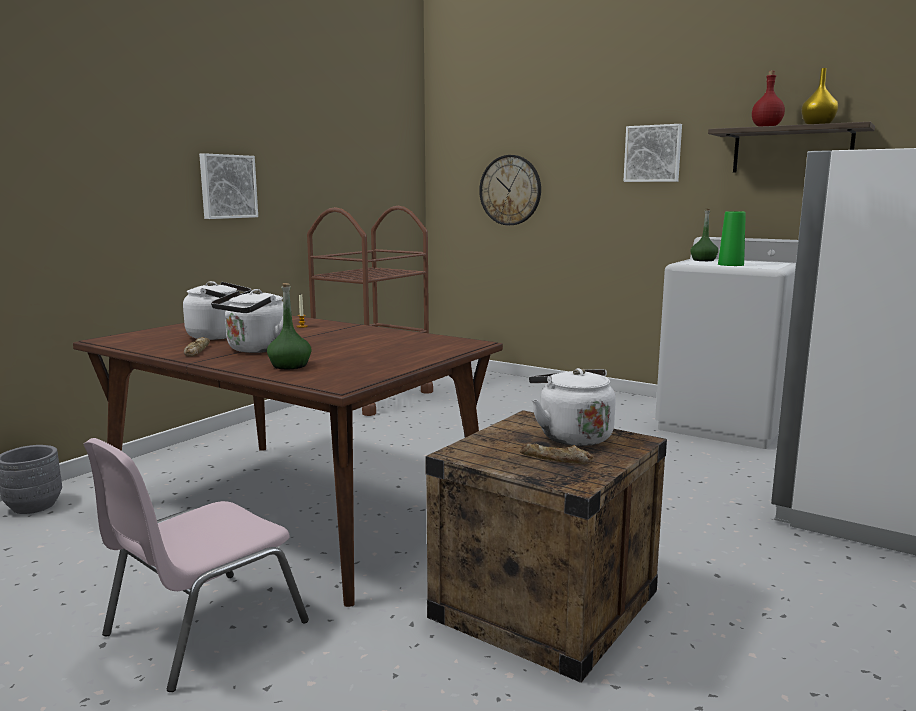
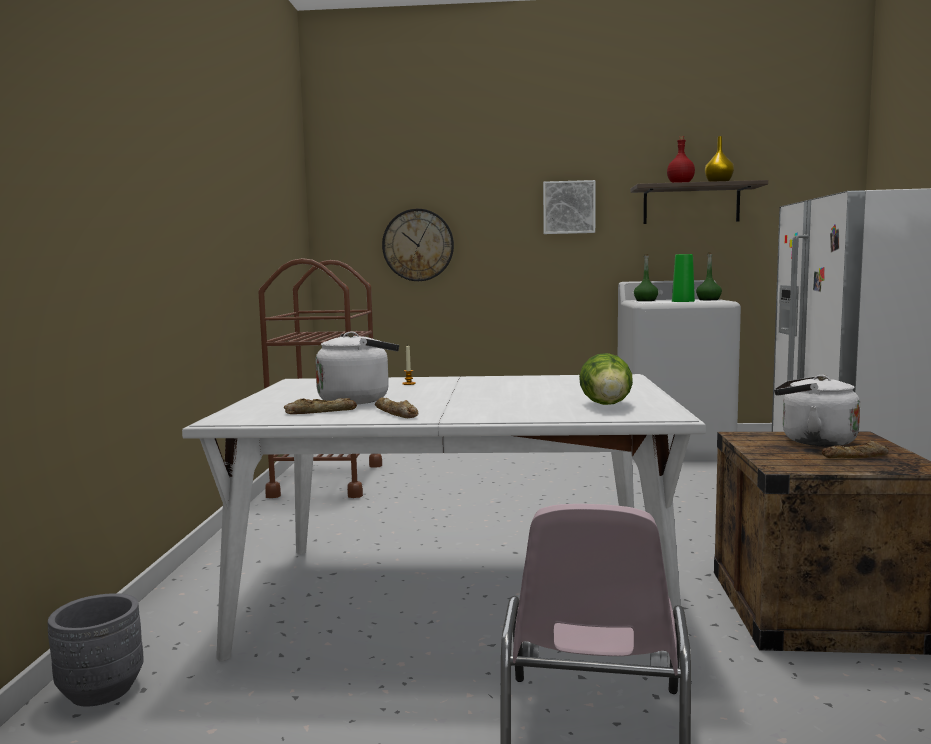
camera: 30 degrees left, 5 degrees down
brown dining table [73,316,503,607] -> white dining table [182,374,706,666]
picture [199,153,258,219] -> none
white kettle [211,289,283,353] -> none
green bottle [267,283,312,369] -> green bottle moved to [696,252,722,300]
none -> bread [284,398,357,414]
none -> lettuce [579,353,633,405]

